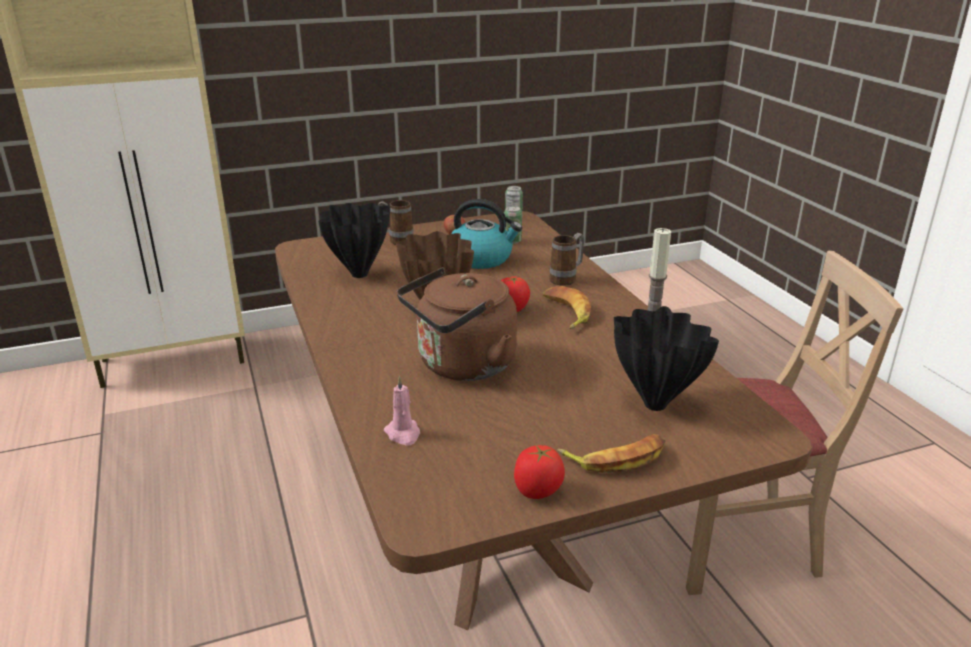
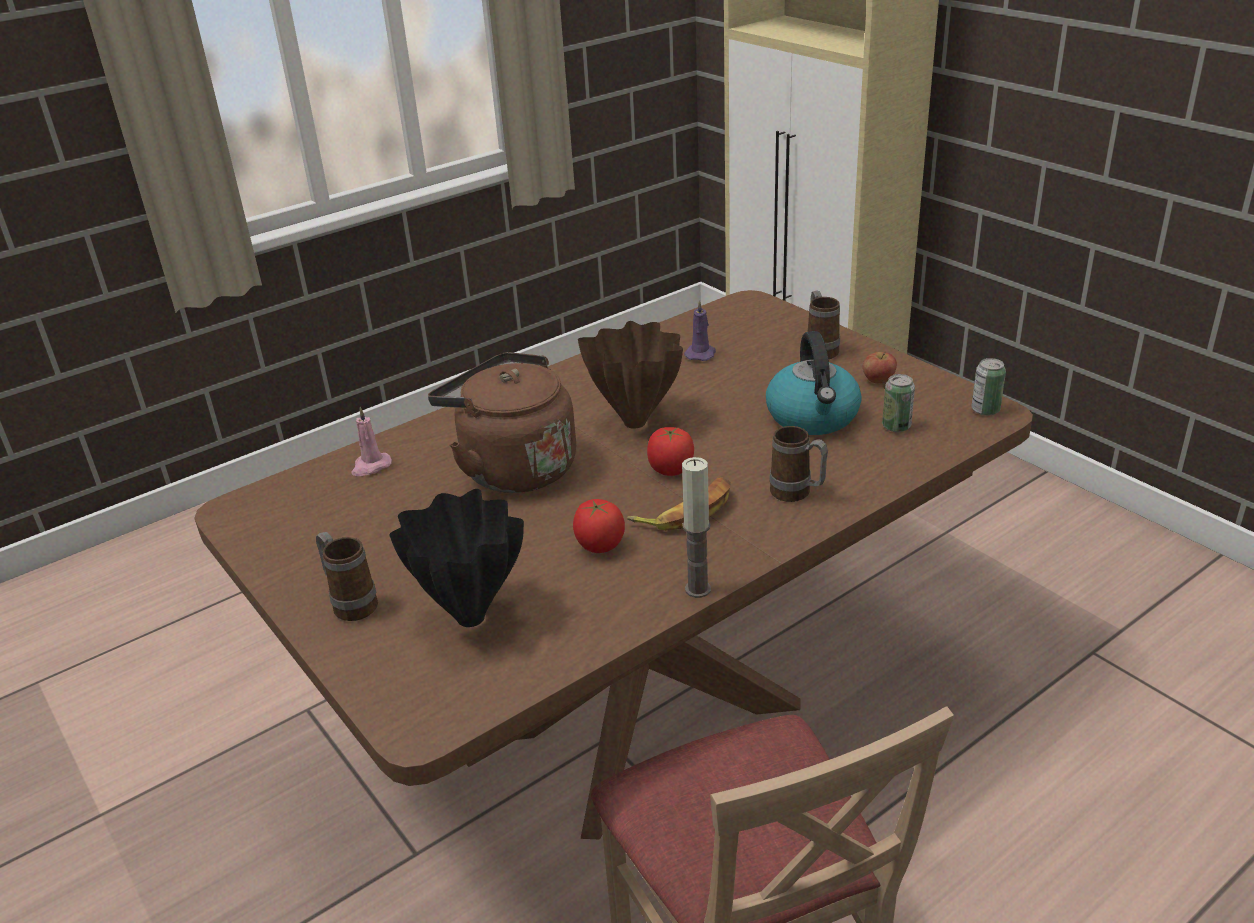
camera: 75 degrees right, 5 degrees up
black vase [318,203,390,278] -> purple candle [684,300,716,361]
tomato [514,445,565,499] -> tomato moved to [573,499,625,553]
banana [557,434,665,473] -> mug [316,532,378,621]

